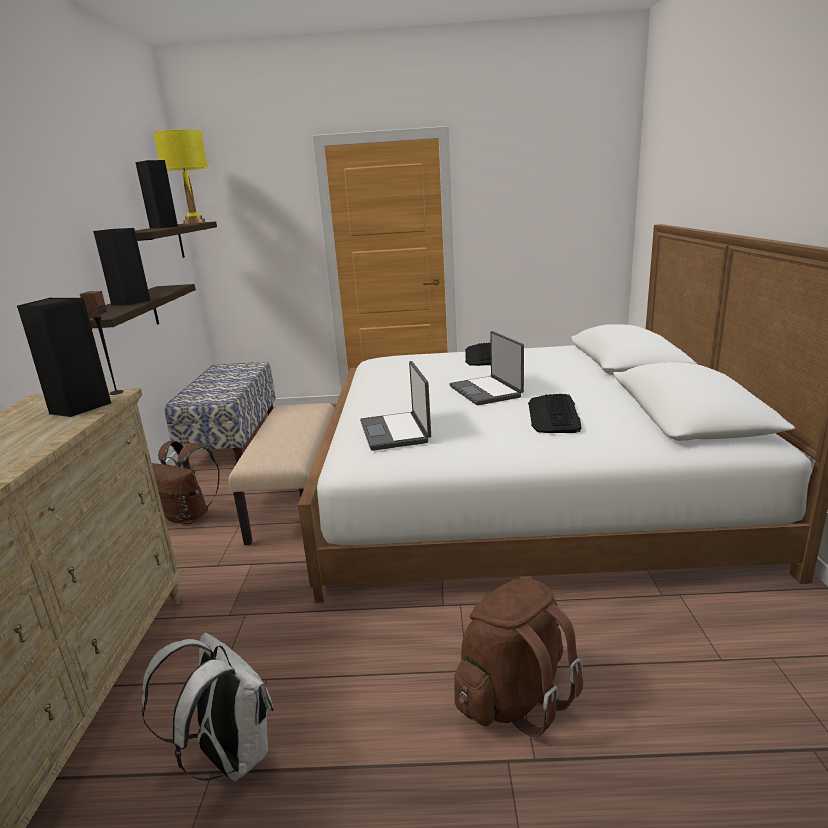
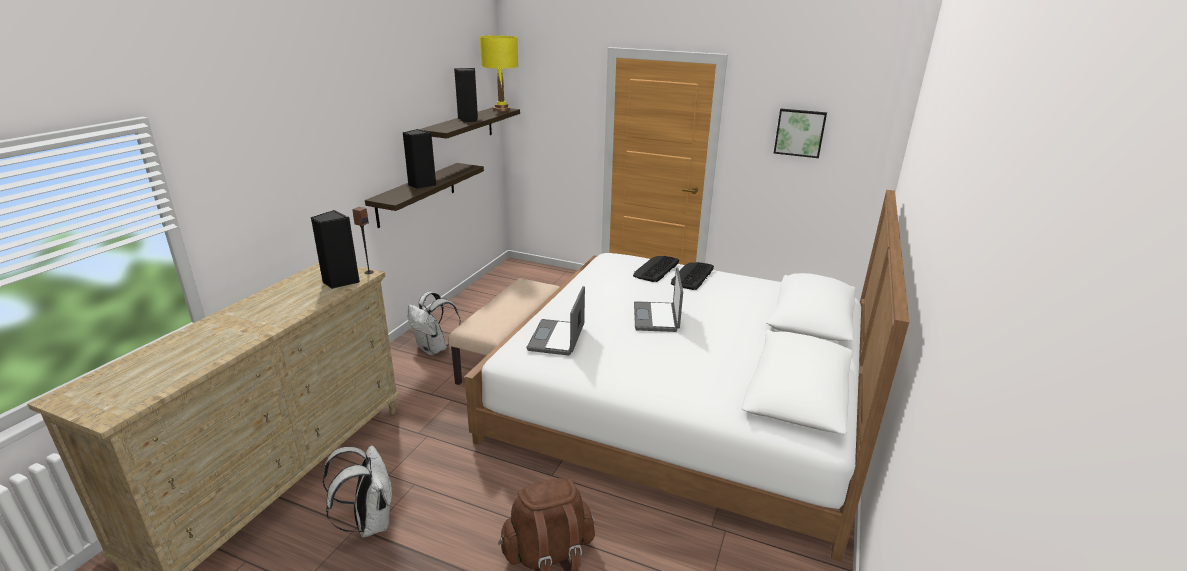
camera: 20 degrees right, 5 degrees up
brown backpack [152,441,219,524] -> white backpack [408,292,461,355]
bench [165,362,276,469] -> none
keyboard [528,394,581,433] -> keyboard moved to [633,256,679,282]
none -> picture [774,109,827,158]

